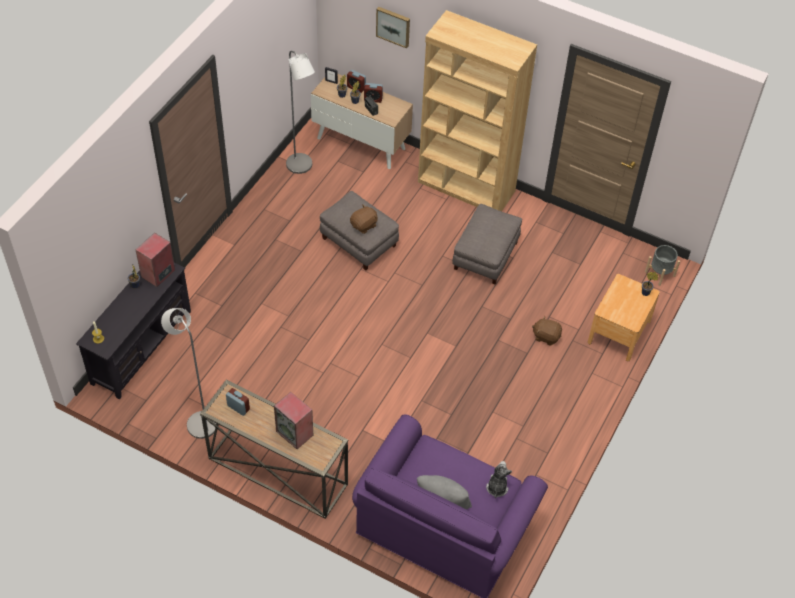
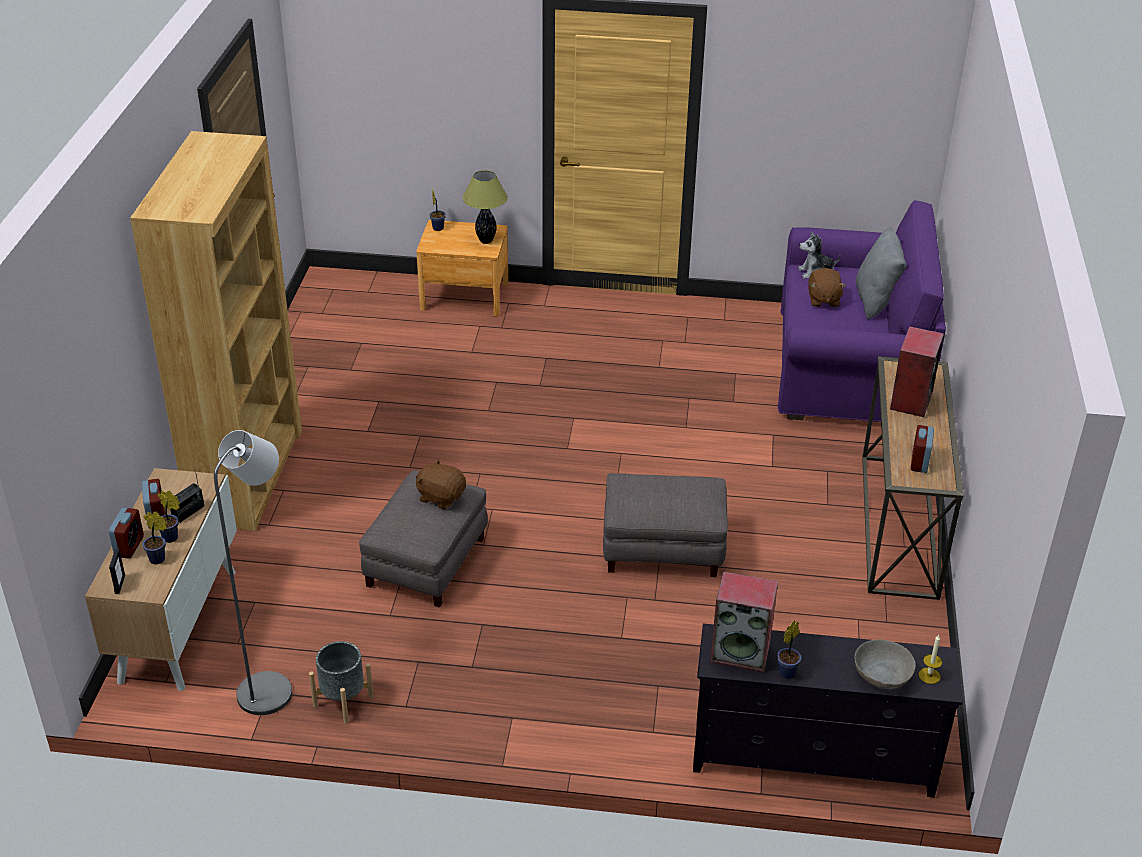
camera: 110 degrees left, 15 degrees down
grey floor lamp [161,308,216,439] -> none
picture [376,7,410,49] -> none
grey ottoman [452,204,522,284] -> grey ottoman moved to [603,473,728,577]
brown plush toy [532,316,562,346] -> brown plush toy moved to [809,268,846,307]
grey planter [645,245,680,286] -> grey planter moved to [309,641,374,724]
none -> table lamp [462,170,508,244]
none -> grey bowl [855,640,916,689]

